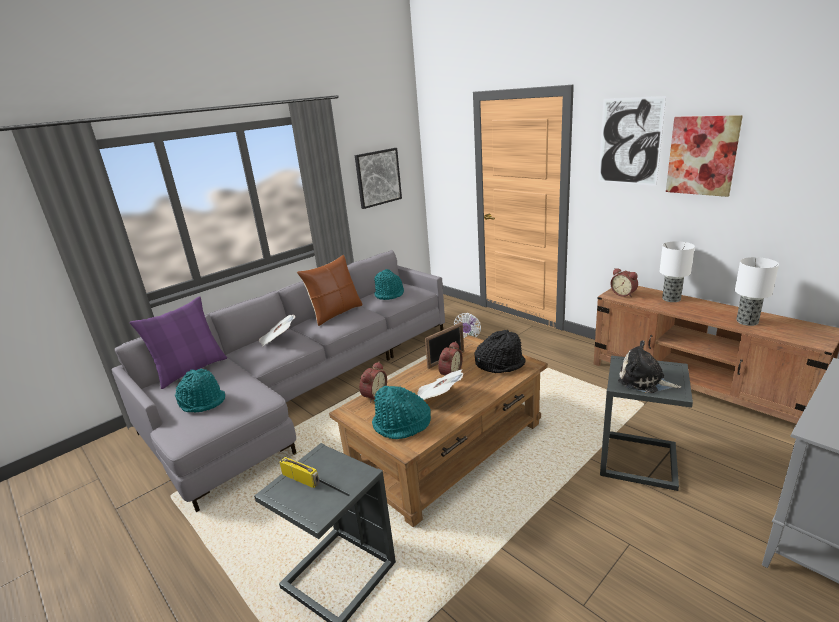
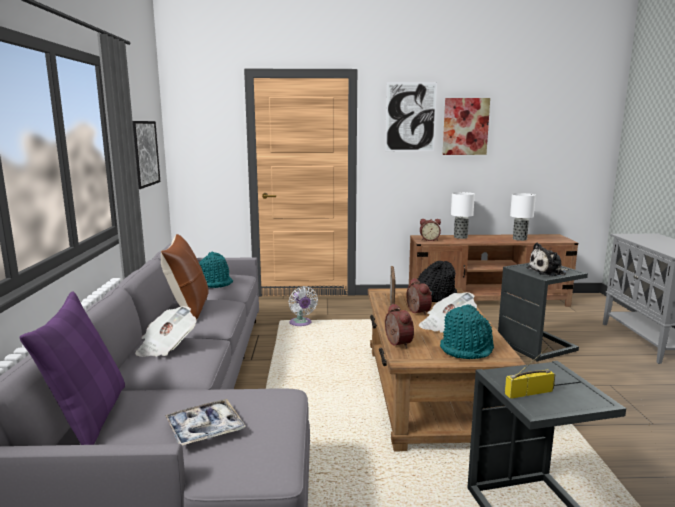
camera: 50 degrees left, 10 degrees down
turquoise hat [175,369,225,413] -> tray [165,399,246,445]

